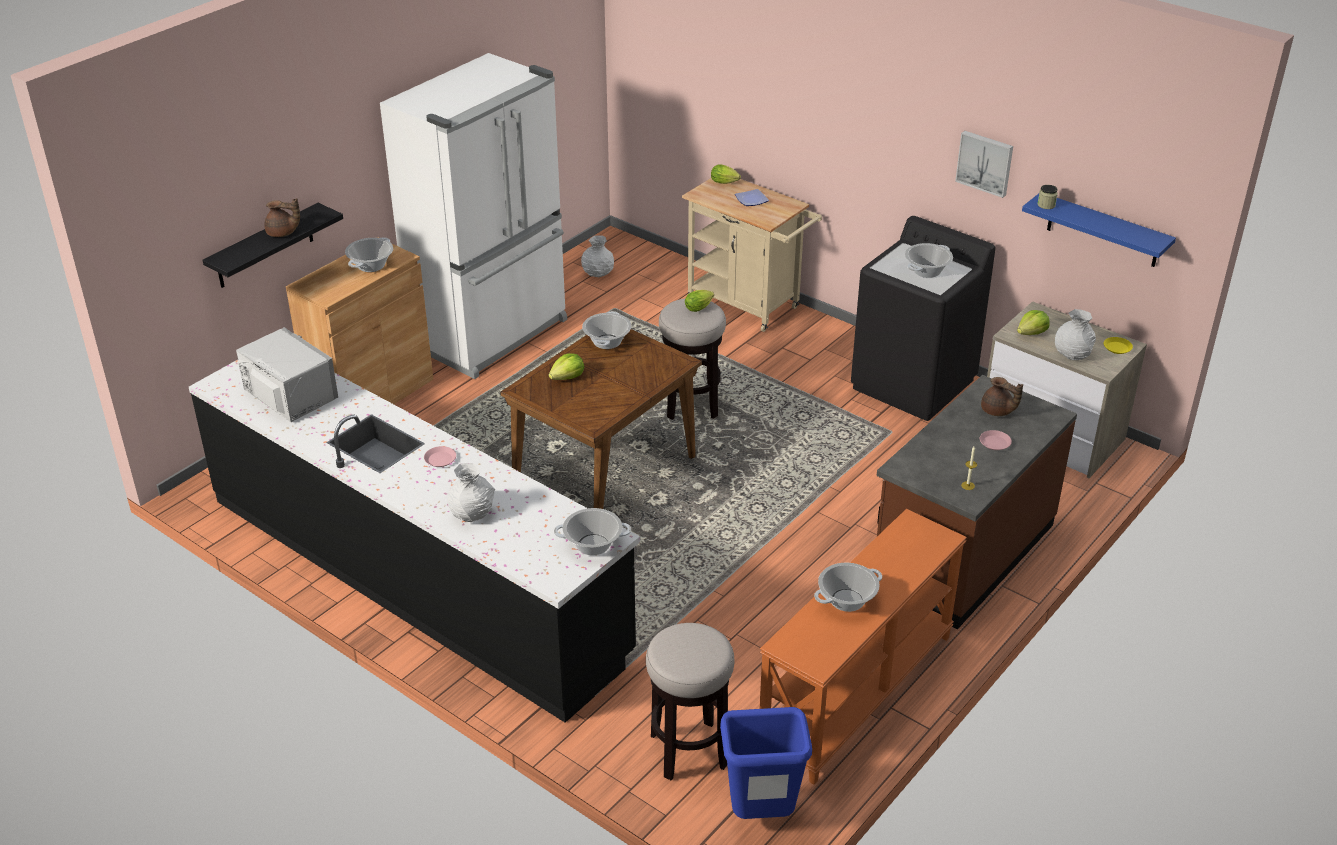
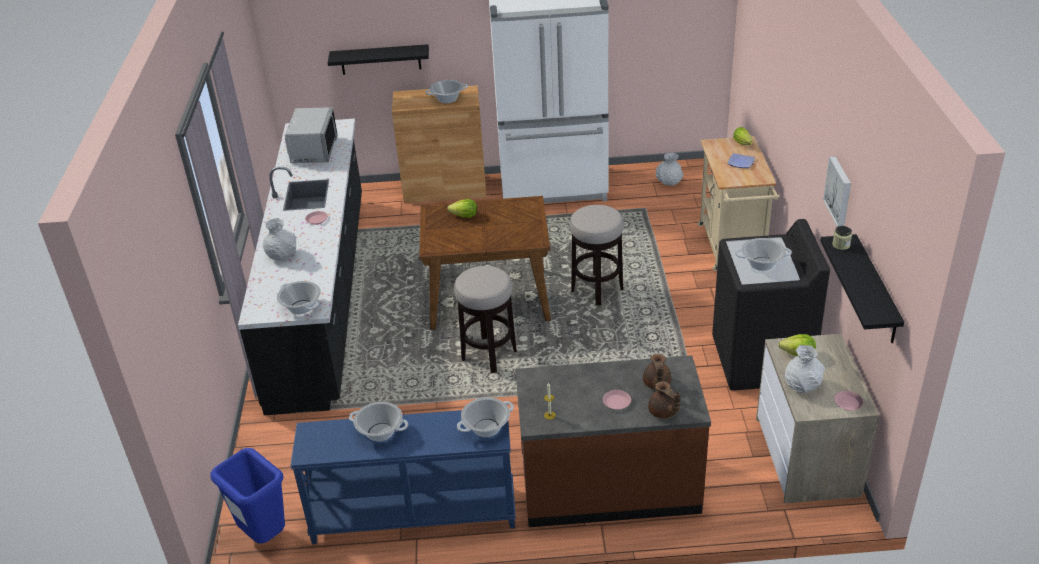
camera: 50 degrees right, 0 degrees up
brown teapot [265,198,300,237] -> brown teapot moved to [648,381,681,418]
cooking pot [582,311,631,349] -> cooking pot moved to [457,397,514,437]
stool [646,623,735,781] -> stool moved to [454,266,517,373]
lettuce [685,290,714,312] -> none
orange console table [759,509,967,785] -> blue console table [290,410,516,544]
blue shelf [1022,194,1176,267] -> black shelf [820,234,904,343]
yellow plate [1103,337,1133,354] -> pink plate [834,391,863,411]

